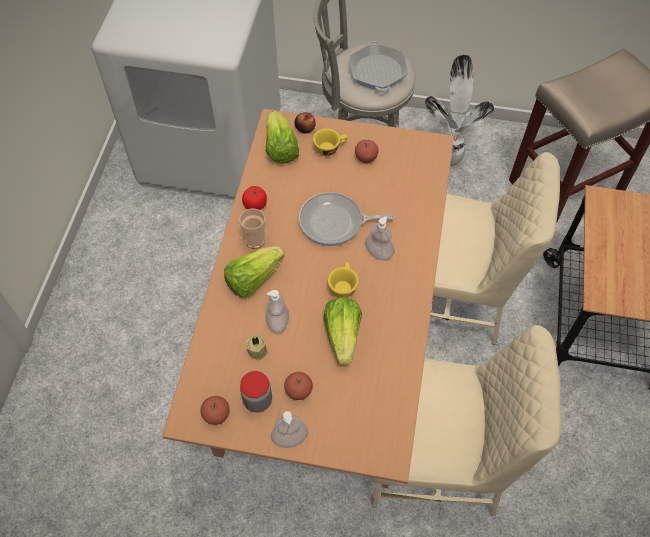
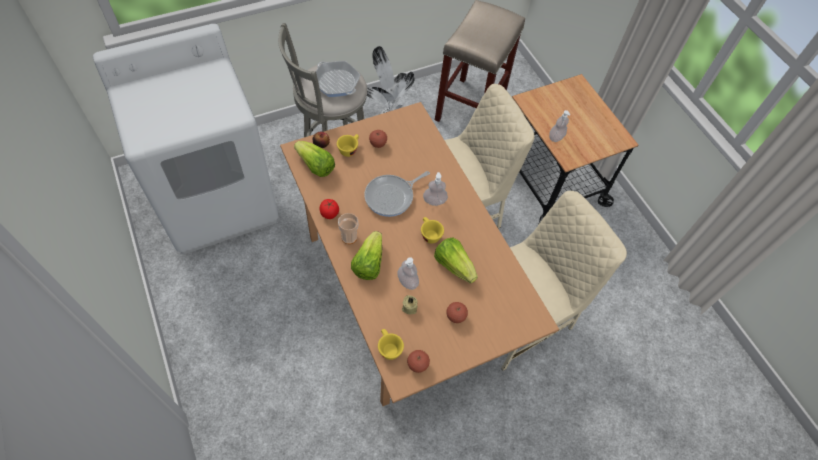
camera: 40 degrees left, 0 degrees up
jar [240,371,272,413] -> none
soap dispenser [271,411,308,448] -> soap dispenser moved to [549,110,570,142]
none -> yellow cup [378,329,404,360]

